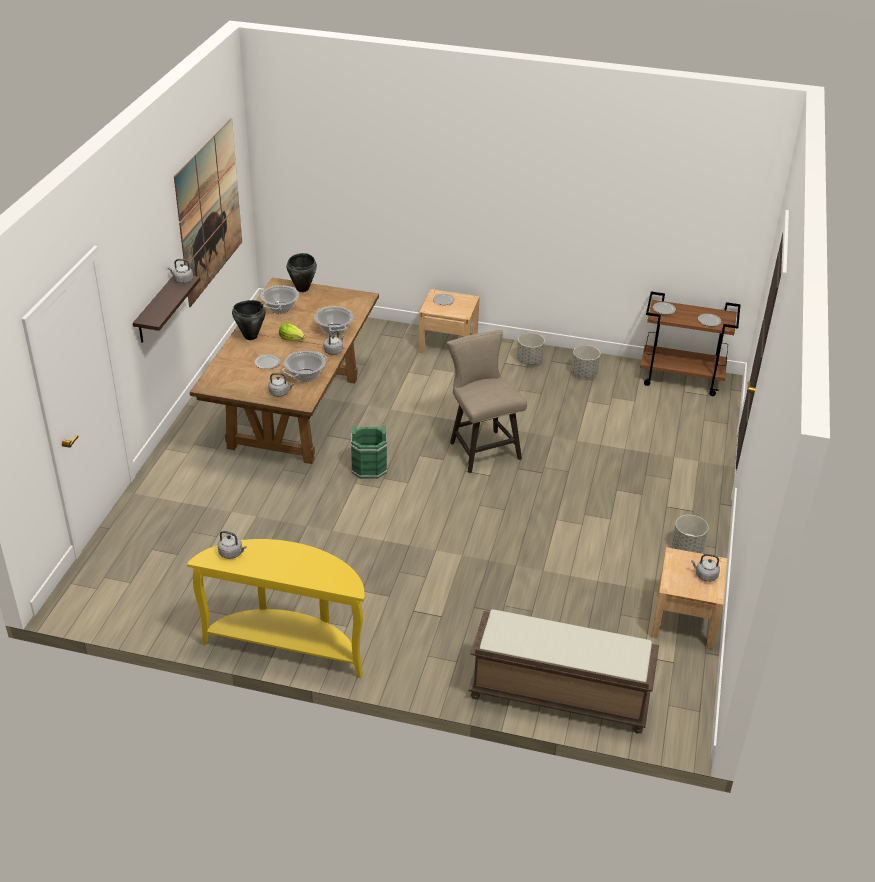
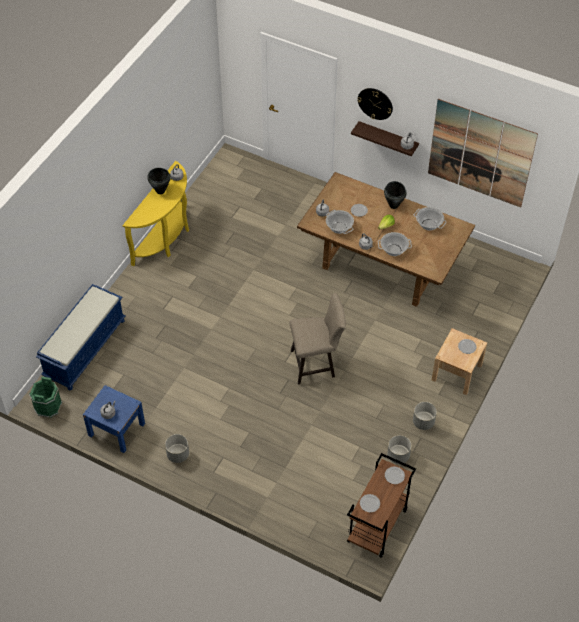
camera: 105 degrees right, 15 degrees up
black cooking pot [286,253,317,292] -> black cooking pot moved to [147,168,171,194]
green bucket [351,426,387,479] -> green bucket moved to [29,377,62,418]
brown bench [468,610,659,733] -> blue bench [36,284,126,390]
beige nightstand [651,547,727,649] -> blue nightstand [83,385,145,453]
none -> wall clock [357,88,393,120]

